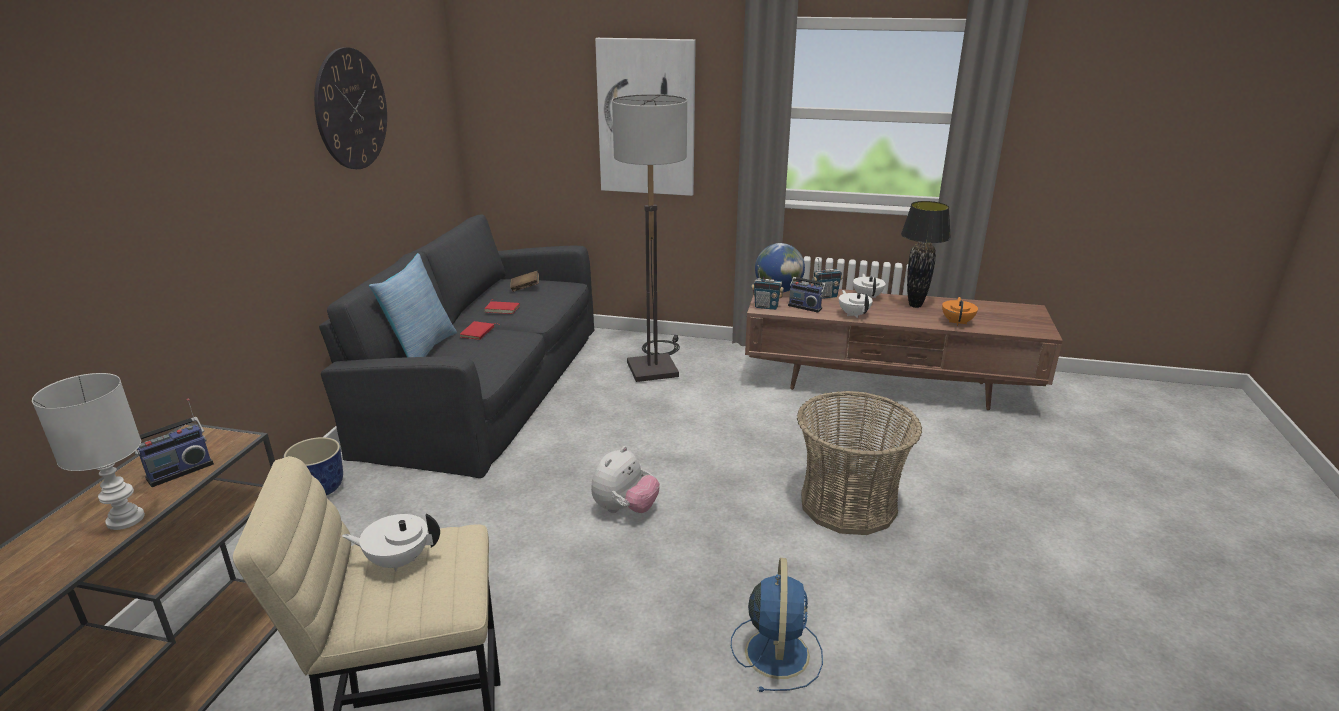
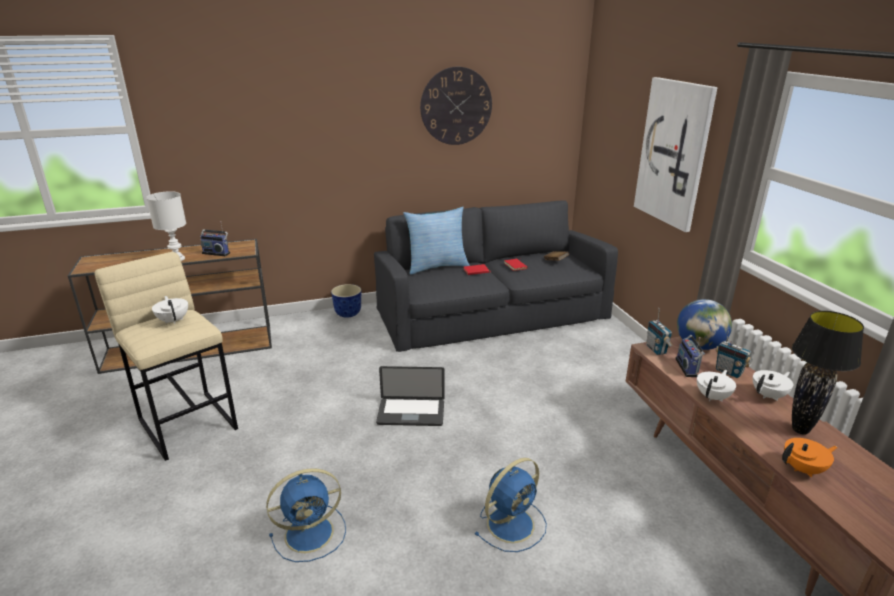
camera: 60 degrees right, 0 degrees up
plush toy [591,446,660,513] -> laptop [376,366,445,426]
floor lamp [612,94,687,382] -> none
basket [797,391,922,535] -> blue fan [474,458,547,552]

